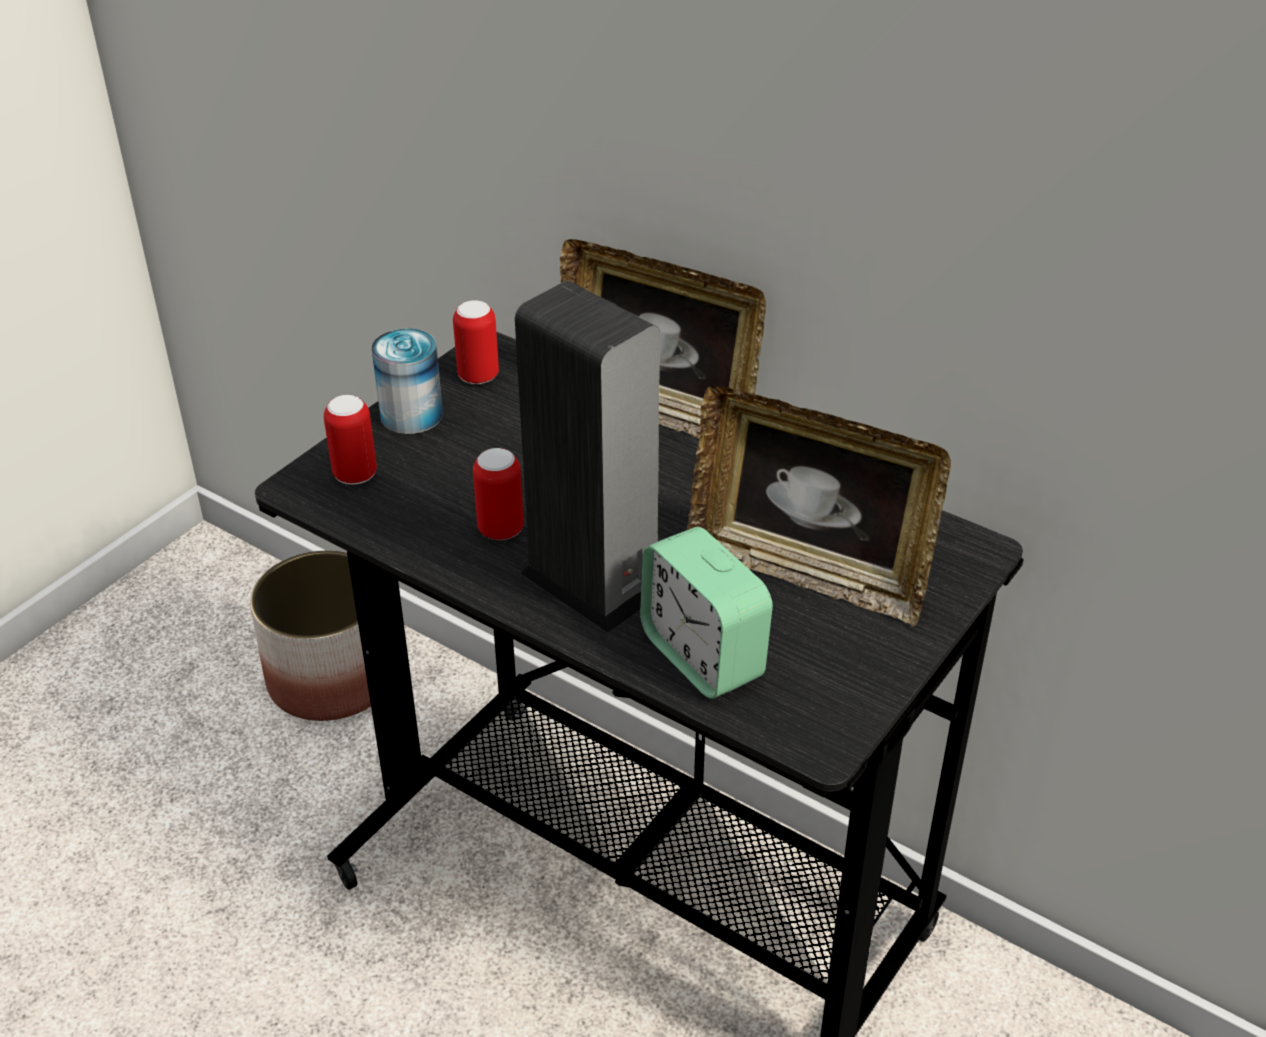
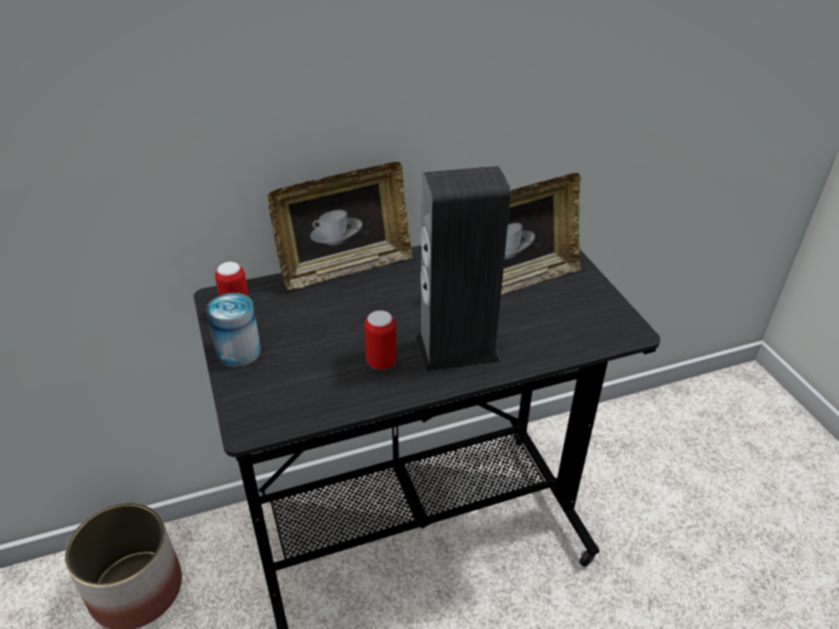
camera: 55 degrees left, 0 degrees up
can [324,395,377,485] -> none
alarm clock [640,527,773,699] -> none

